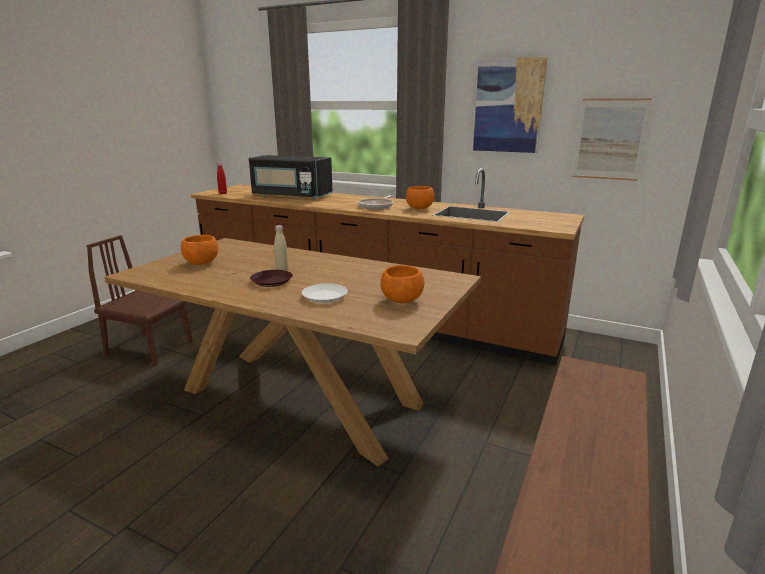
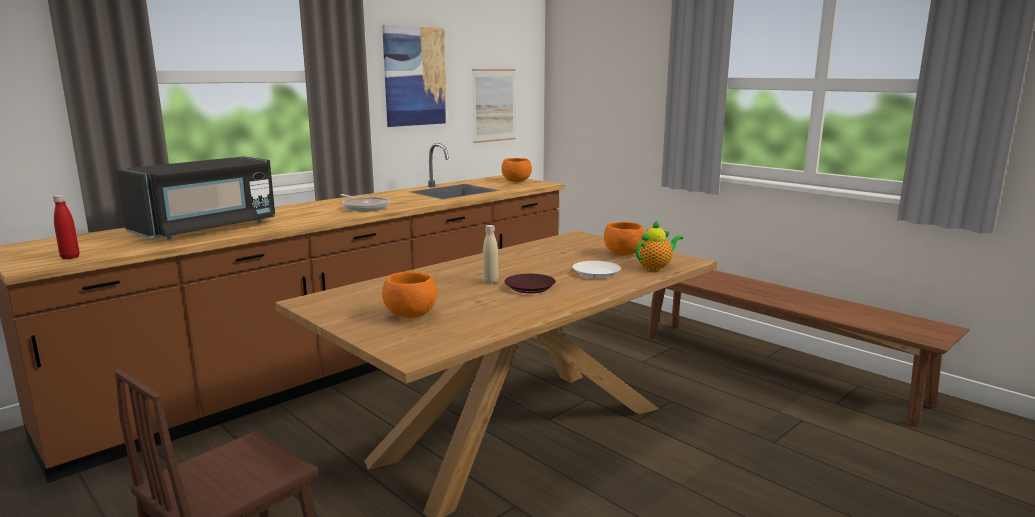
camera: 70 degrees left, 5 degrees down
orange bowl [406,186,434,209] -> orange bowl moved to [501,158,532,182]
none -> teapot [635,220,683,271]

